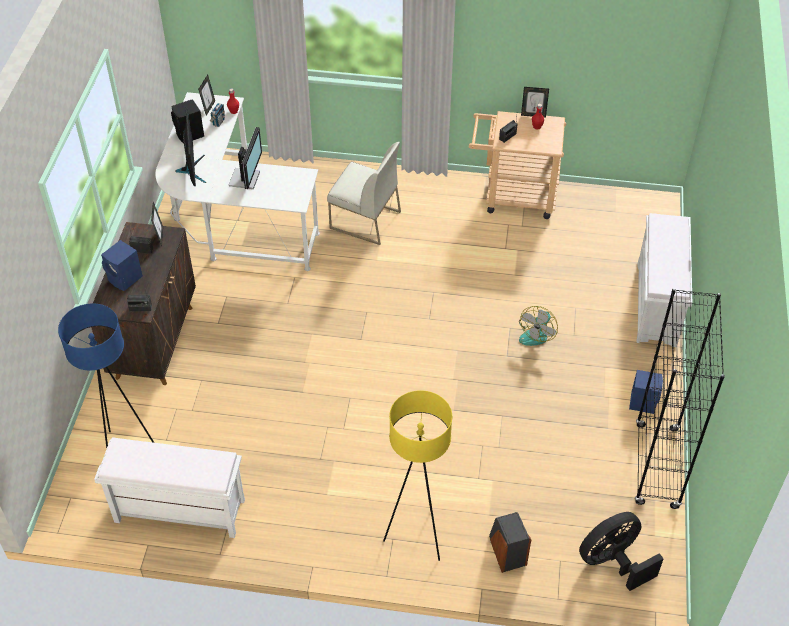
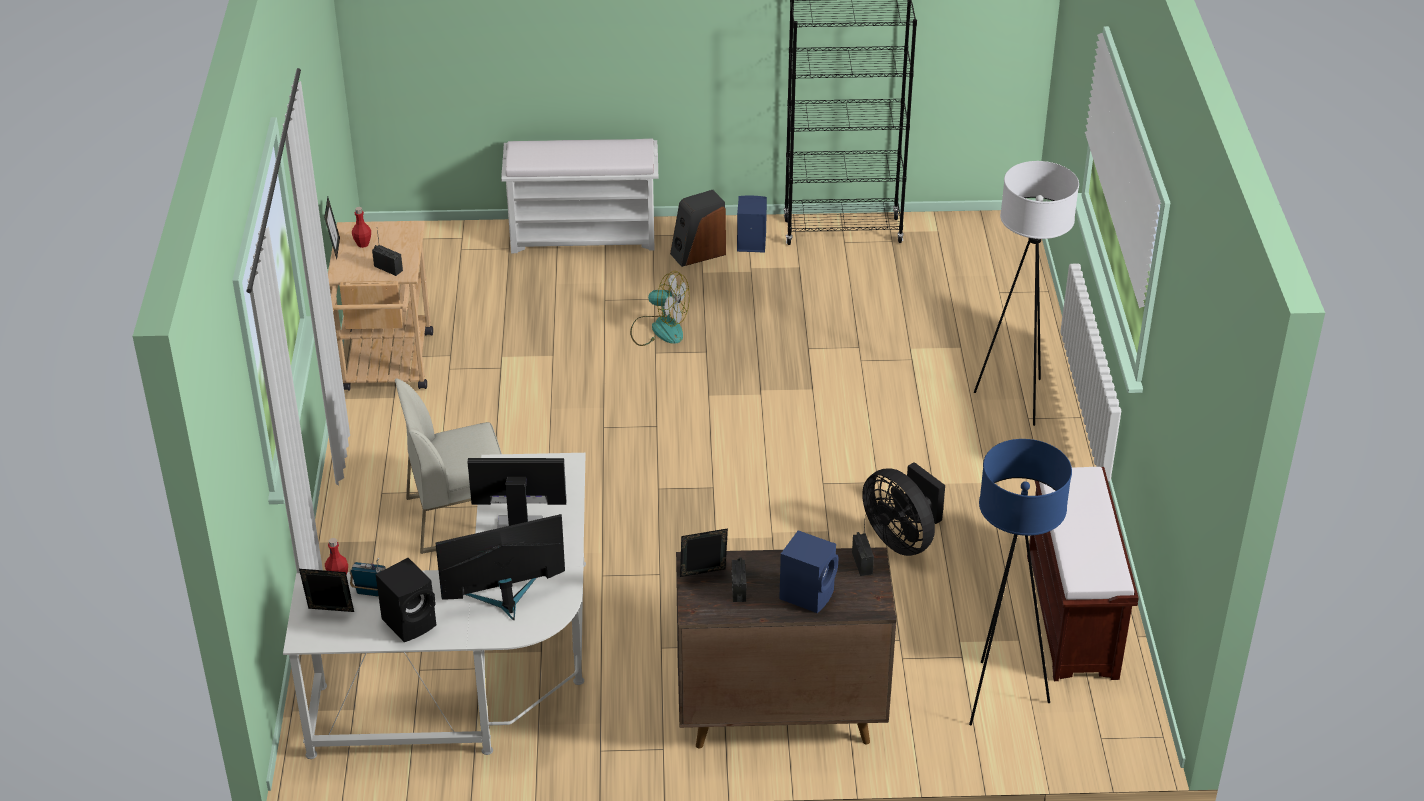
camera: 100 degrees left, 10 degrees down
white bench [94,437,245,538] -> brown bench [1027,467,1139,681]
white chair [327,142,401,245] -> white chair turned 120 degrees counterclockwise [395,379,502,554]
yellow floor lamp [383,390,452,561] -> white floor lamp [974,161,1079,426]
speaker [489,512,531,573] -> speaker moved to [670,190,726,267]
black fan [579,512,664,591] -> black fan moved to [862,462,945,556]

